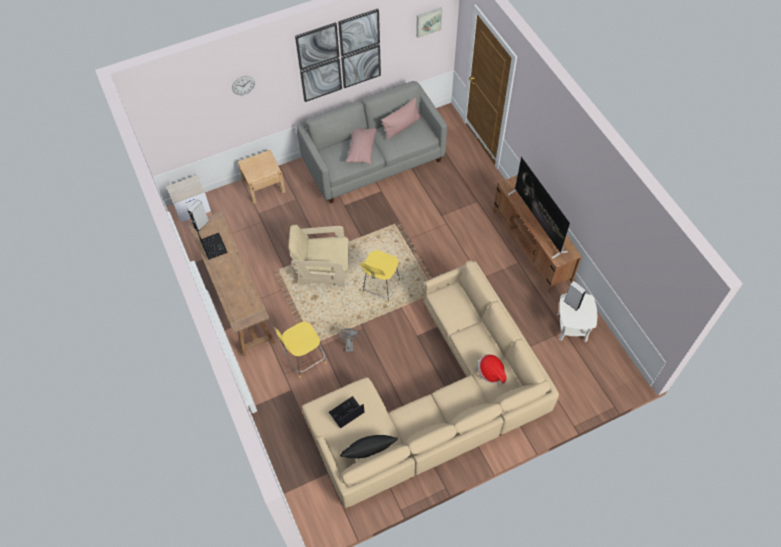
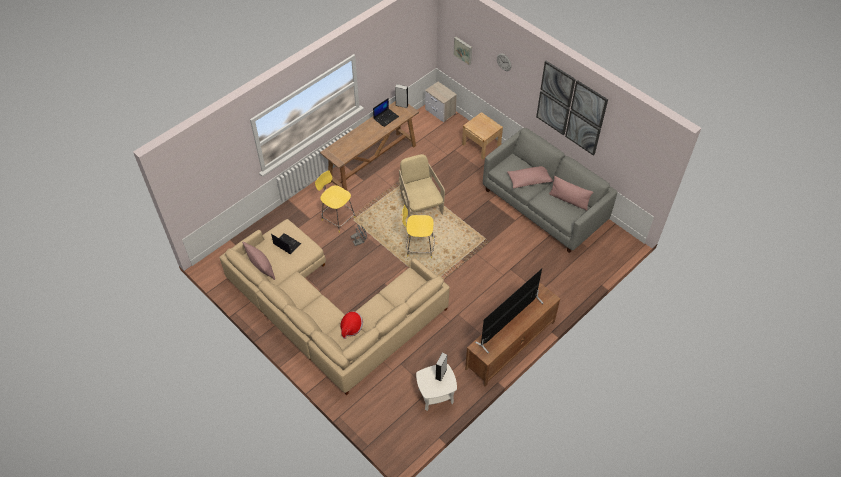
camera: 70 degrees right, 5 degrees down
black pillow [340,435,398,458] -> pink pillow [242,241,275,280]
picture [416,7,442,38] -> picture moved to [453,37,472,65]

